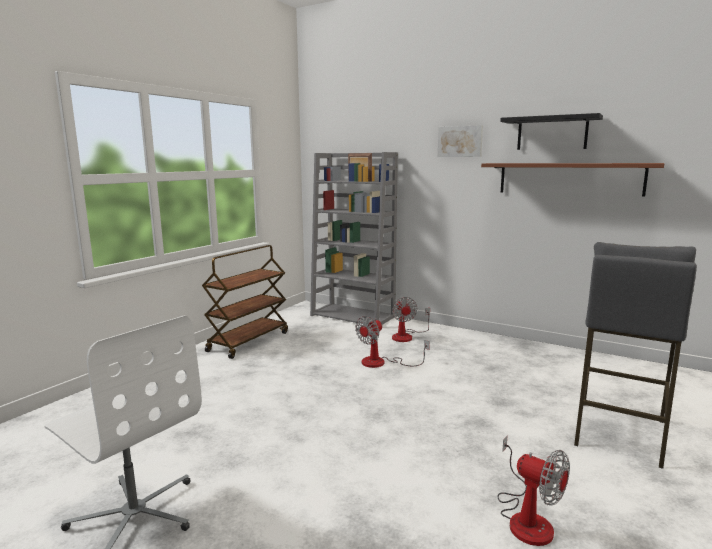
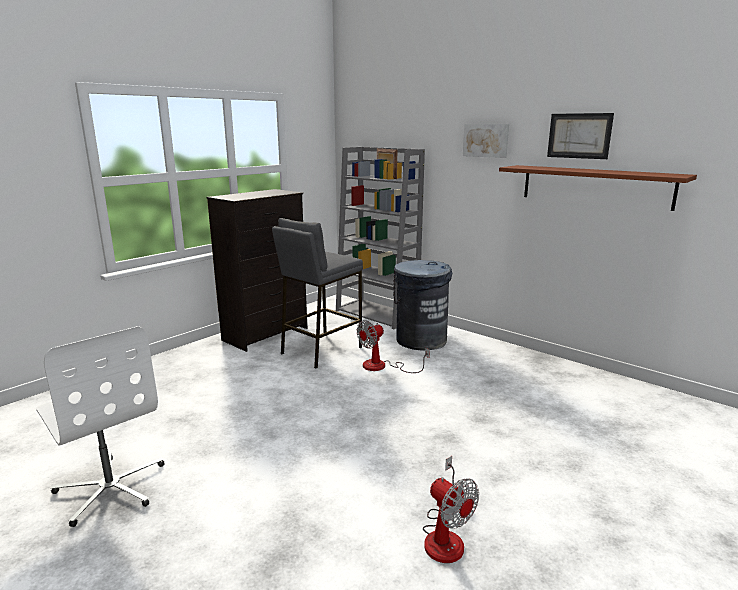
camera: 10 degrees right, 5 degrees up
brown cart [202,245,288,359] -> black dresser [207,189,307,352]
fan [392,297,430,342] -> grey trash can [393,260,452,351]
black shelf [500,113,603,150] -> picture [547,113,614,159]
grey stool [574,242,697,469] -> grey stool moved to [272,218,363,368]

